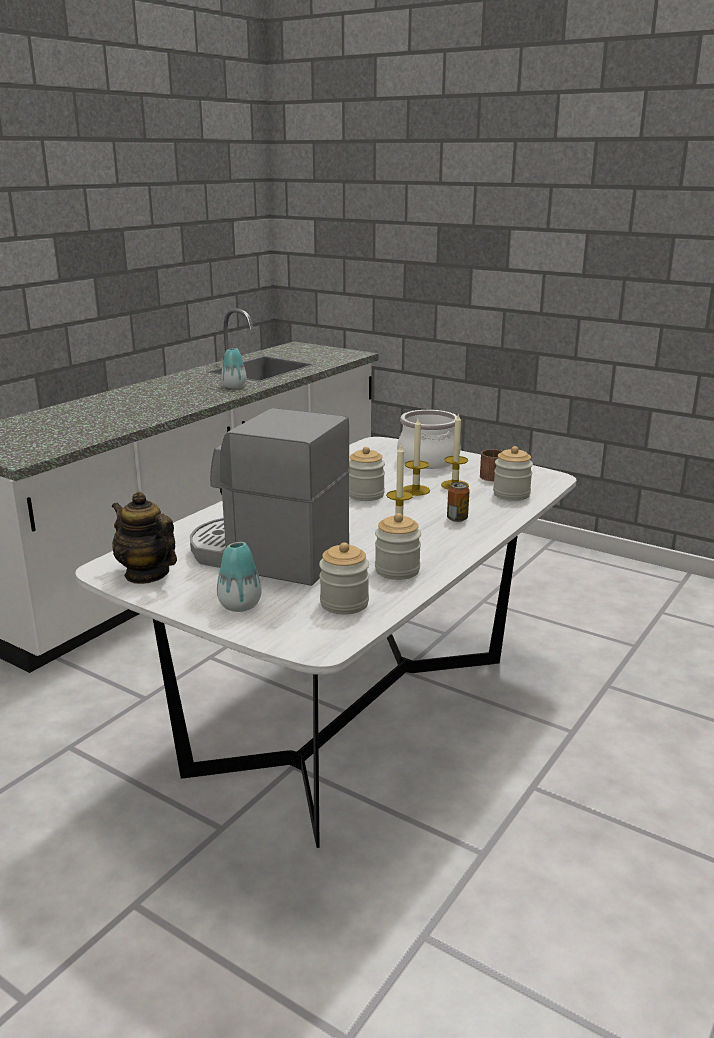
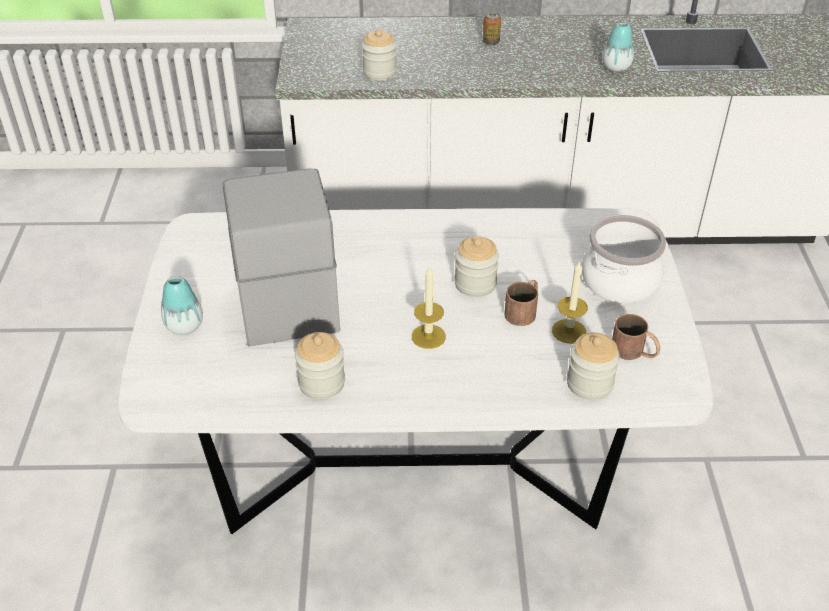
camera: 55 degrees right, 20 degrees up
teapot [111,492,177,584] -> none
jar [319,542,369,614] -> jar moved to [362,30,397,81]
candle [403,418,430,496] -> brown mug [504,280,538,326]
can [447,482,470,522] -> can moved to [483,12,501,46]

